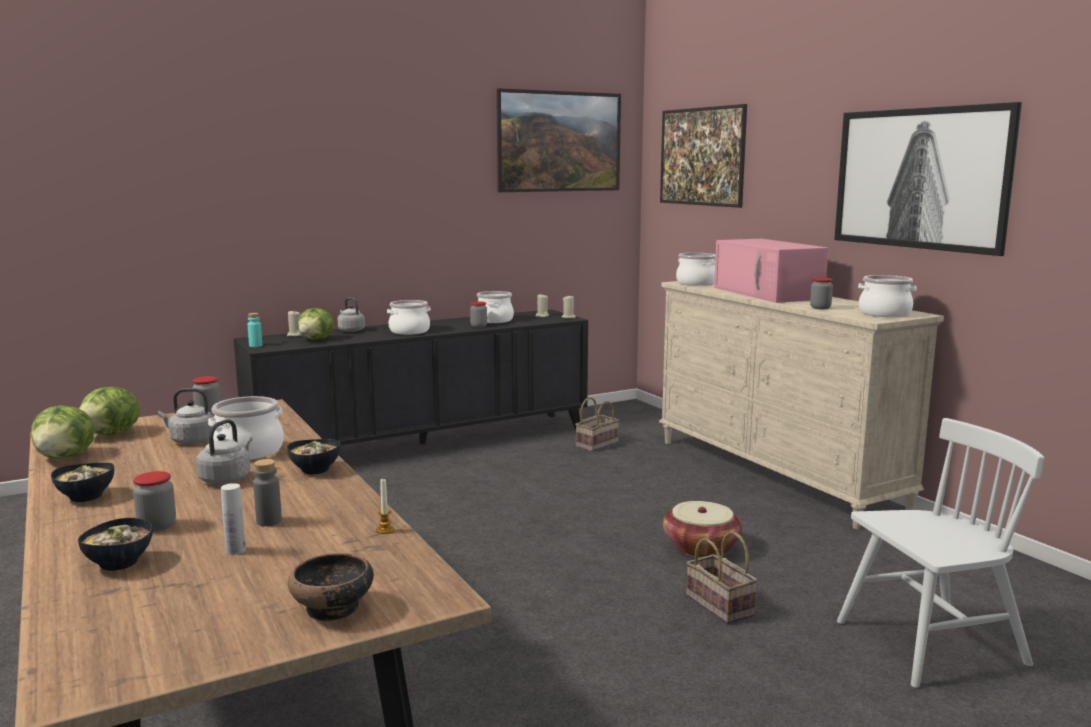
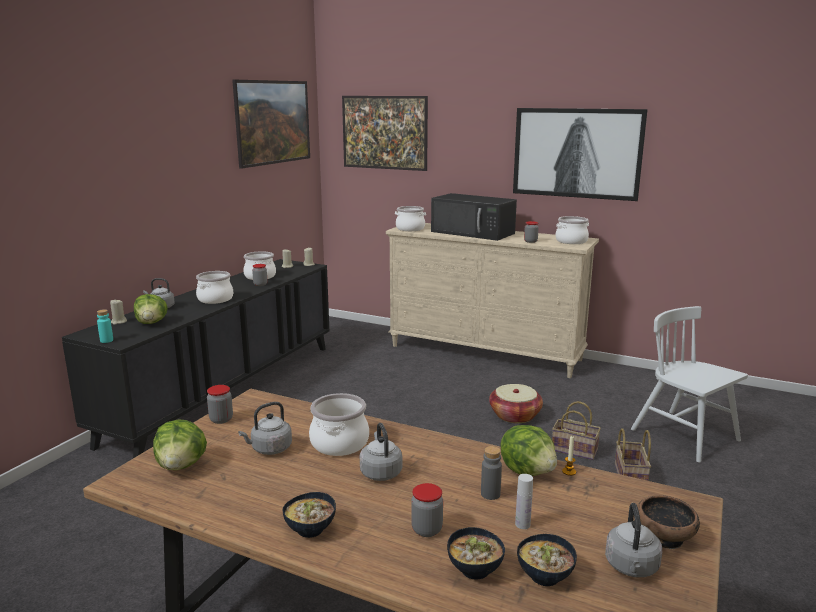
camera: 35 degrees left, 5 degrees up
lettuce [31,405,94,458] -> lettuce moved to [500,425,557,476]
bowl [287,439,340,474] -> bowl moved to [517,534,577,586]
basket [575,397,619,452] -> basket moved to [615,428,651,481]
pink microwave [714,239,828,303] -> black microwave [431,193,517,241]
white chair [837,418,1045,688] -> white chair turned 75 degrees counterclockwise [631,306,748,463]
none -> grey kettle [605,503,662,577]

